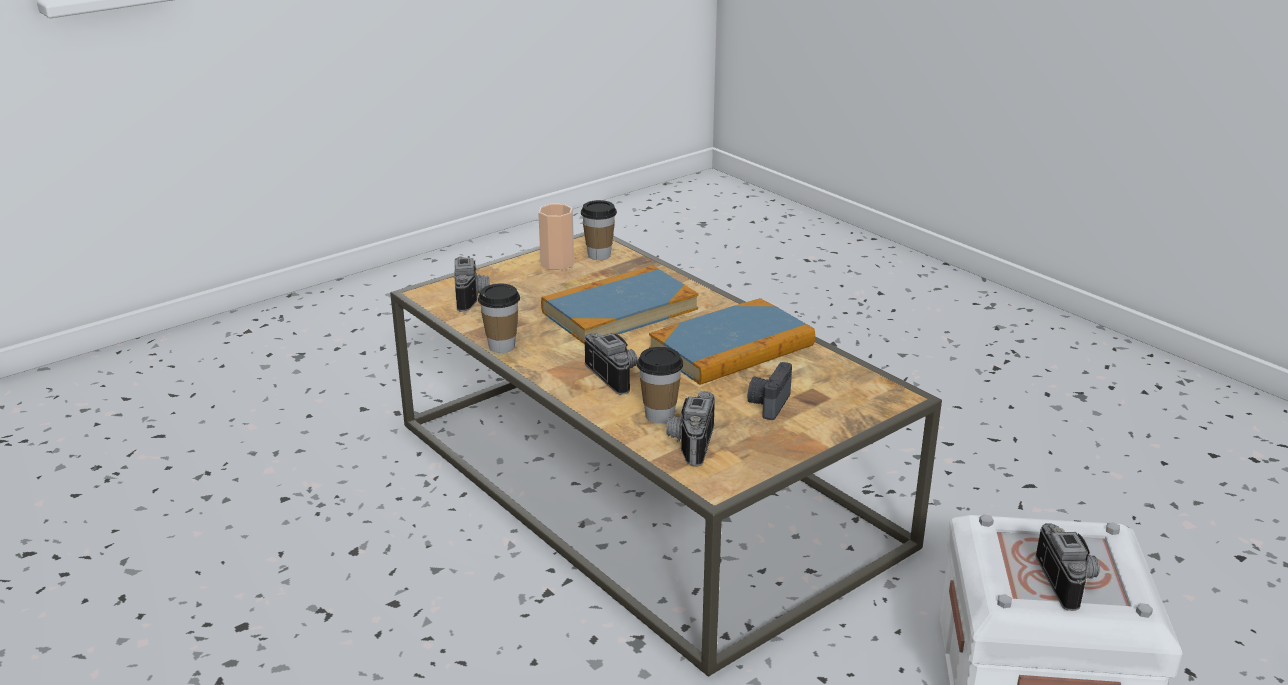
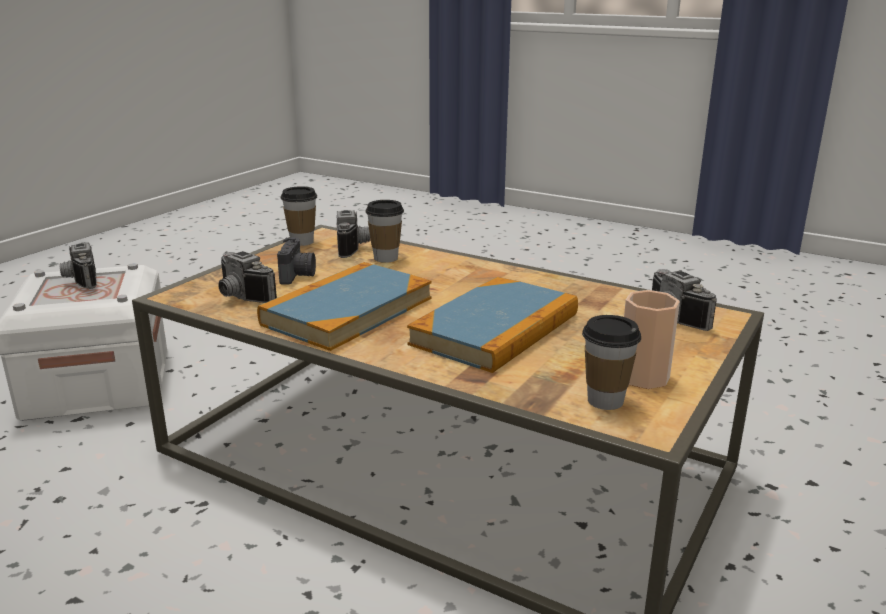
camera: 160 degrees right, 5 degrees down
cup [478,284,520,353] -> cup moved to [281,186,317,246]
camera [585,333,638,395] -> camera moved to [218,251,277,303]

